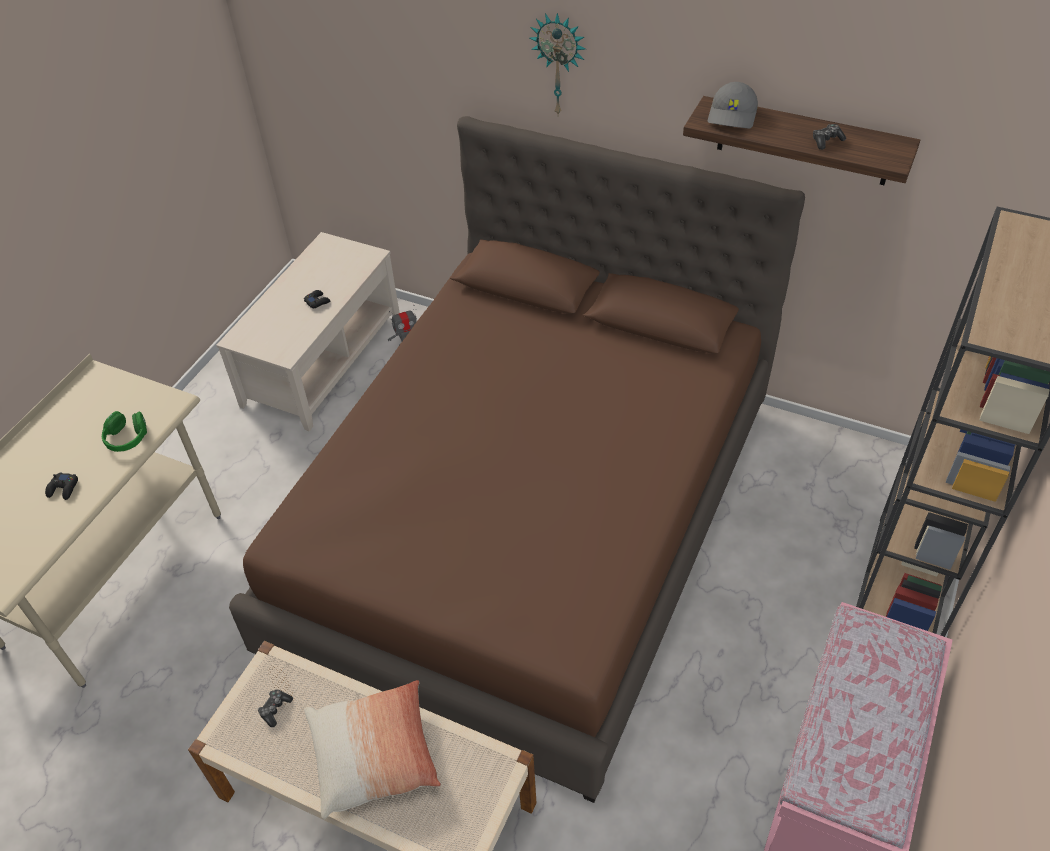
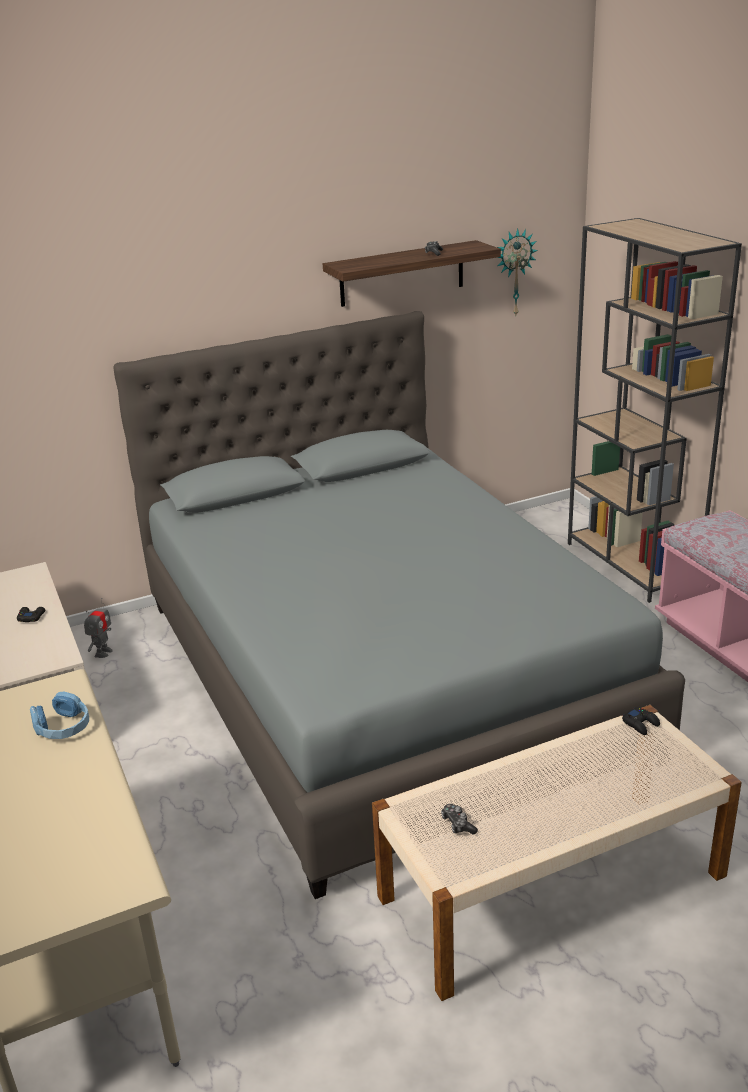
camera: 50 degrees left, 20 degrees down
black game controller [45,472,78,500] -> black game controller moved to [622,707,660,735]
green headphones [102,411,147,452] -> blue headphones [30,692,89,739]
brown bed [229,116,805,803] -> grey bed [113,311,685,899]
pillow [304,680,441,819] -> none
wall clock [530,13,586,115] -> wall clock moved to [497,228,538,317]
grey cap [708,82,758,128] -> none

